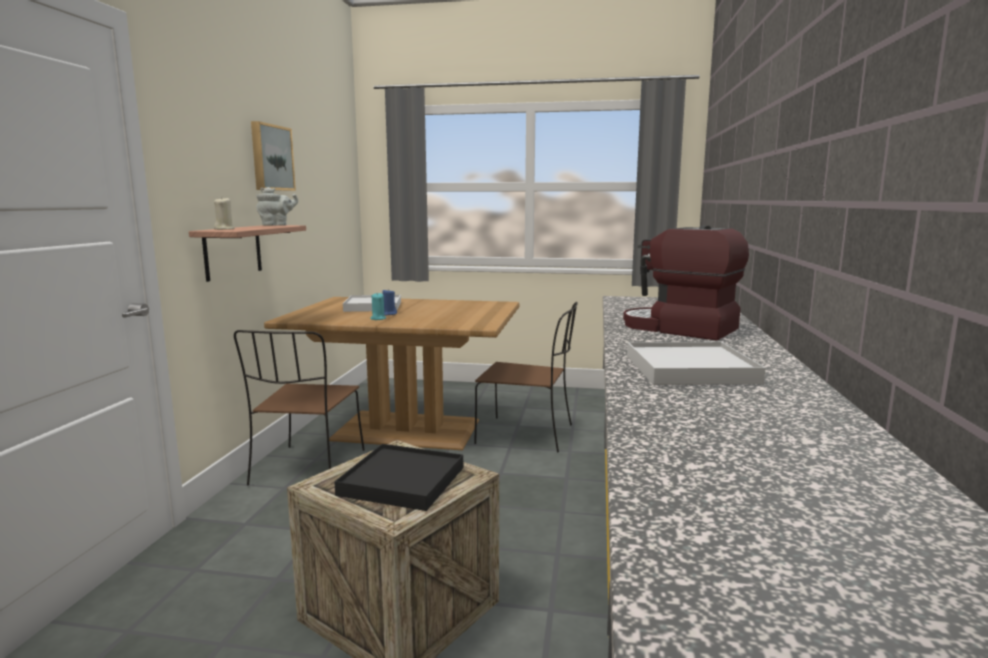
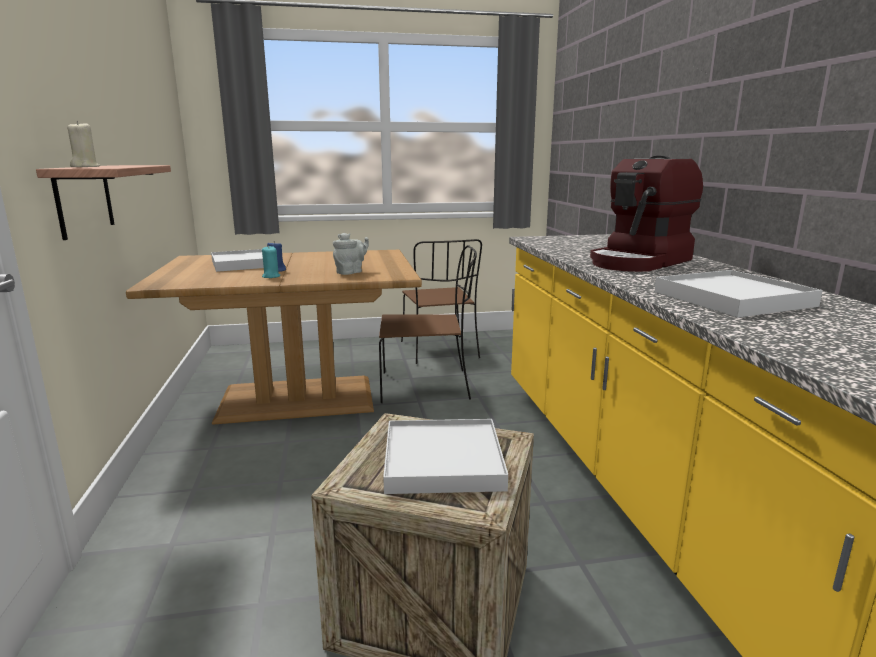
camera: 20 degrees left, 5 degrees up
brown chair [234,330,365,485] -> brown chair moved to [401,239,482,364]
picture [251,121,296,191] -> none
grey teapot [256,187,298,226] -> grey teapot moved to [333,233,369,275]
black tray [334,444,463,511] -> white tray [383,419,508,494]
coffee machine [623,226,749,341] -> coffee machine turned 60 degrees counterclockwise [590,156,703,272]

